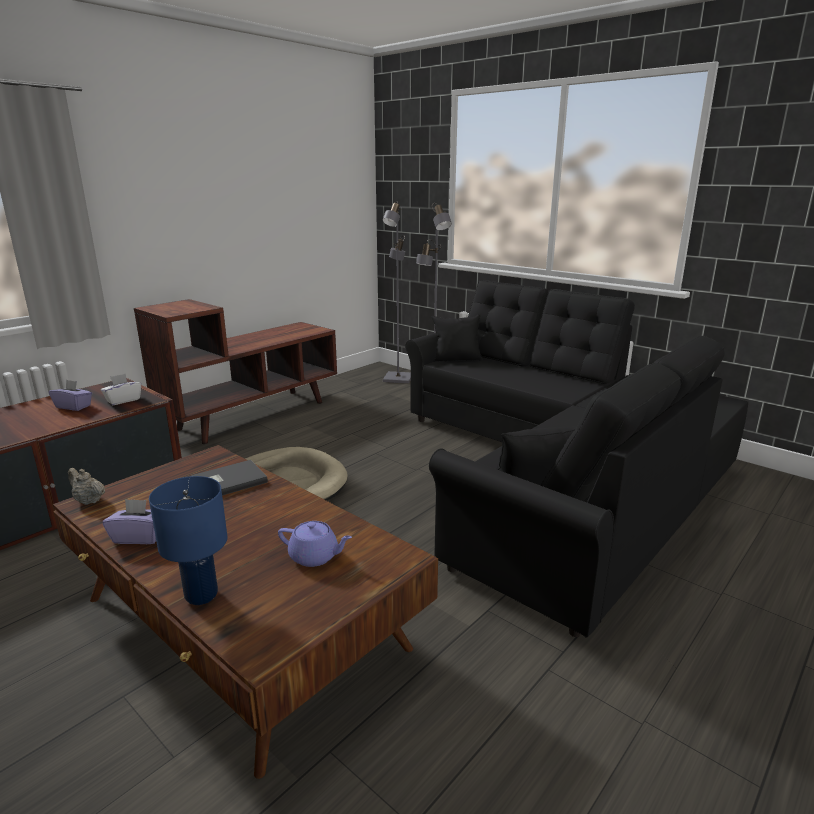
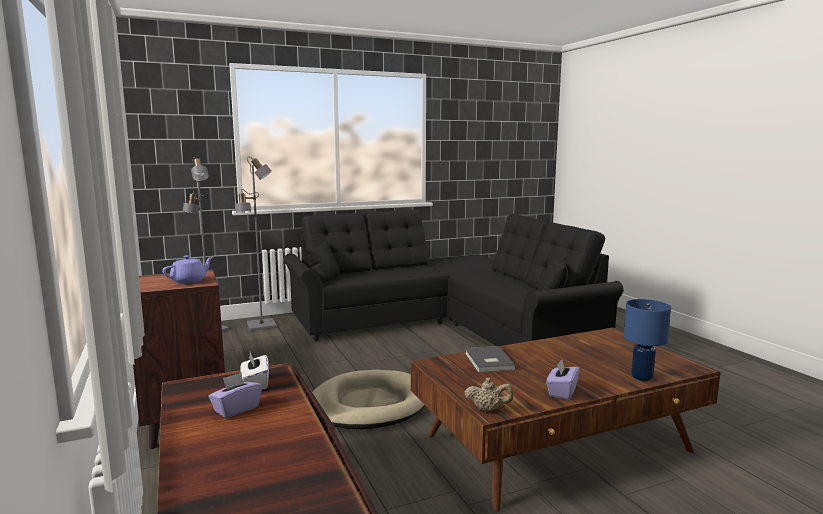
camera: 65 degrees left, 10 degrees down
beige teapot [68,468,105,505] -> beige teapot turned 135 degrees counterclockwise [465,378,514,412]
purple teapot [278,521,352,567] -> purple teapot moved to [162,255,213,284]

